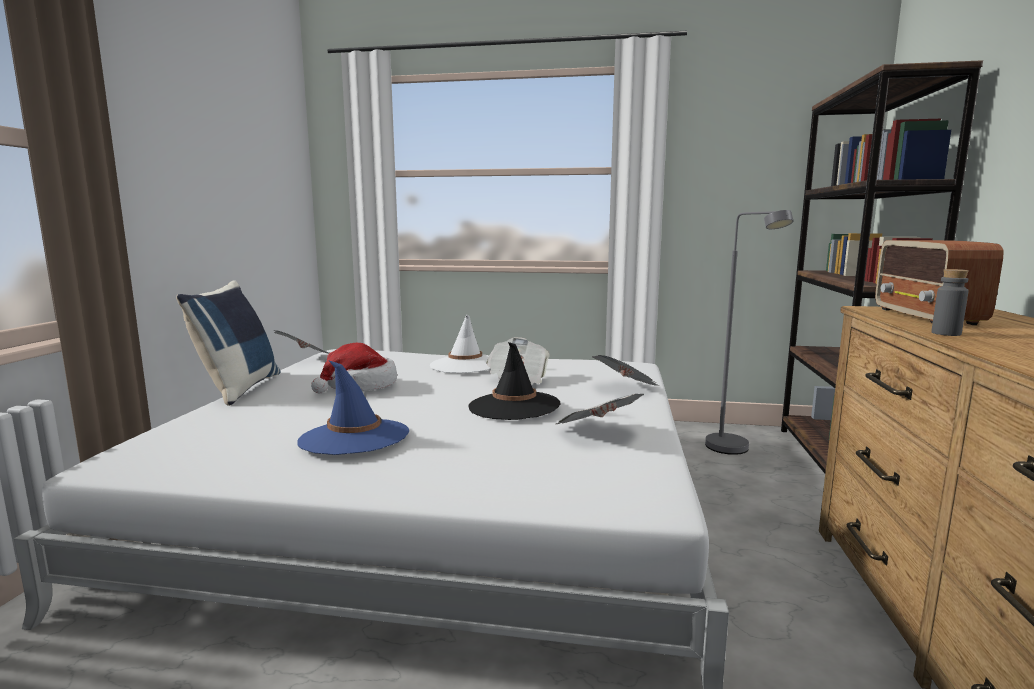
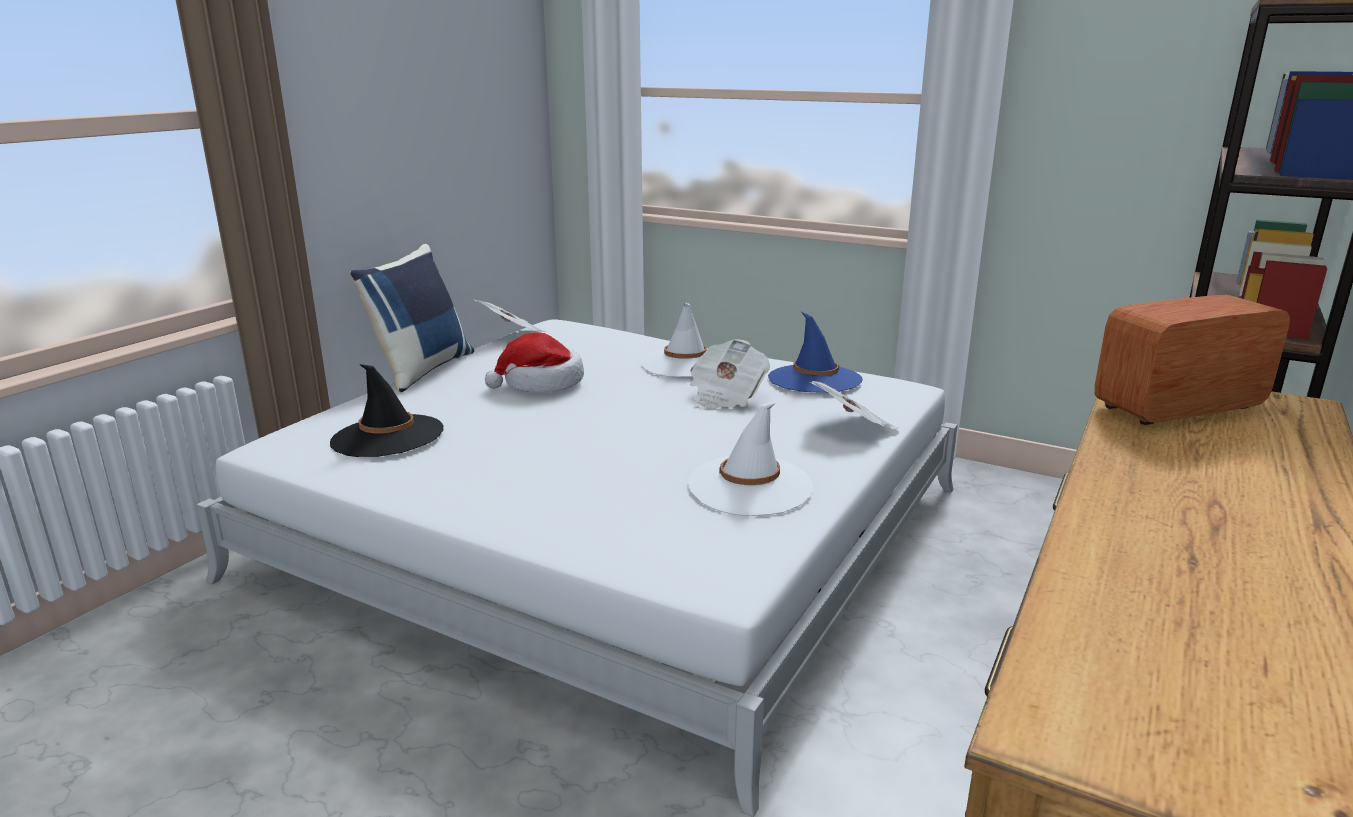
camera: 20 degrees right, 10 degrees up
blue hat [297,360,409,455] -> blue hat moved to [768,312,863,393]
black hat [468,342,561,420] -> black hat moved to [330,364,444,457]
newspaper [556,393,644,424] -> white hat [688,403,813,516]
grey floor lamp [705,210,793,455] -> none
radio [875,240,1004,325] -> radio turned 45 degrees clockwise [1094,295,1290,425]
grey bottle [931,269,969,336] -> none

